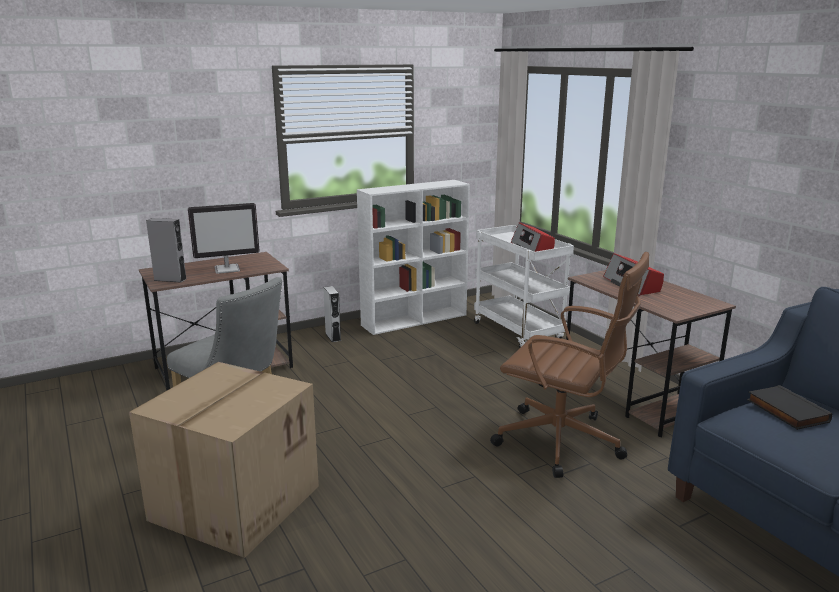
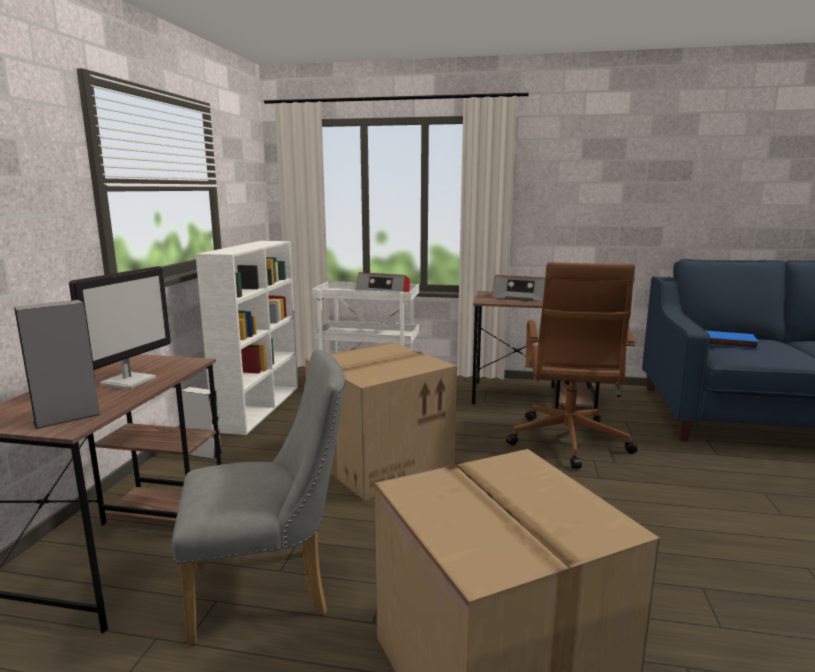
camera: 50 degrees left, 5 degrees down
brown office chair [490,252,649,478] -> brown office chair turned 120 degrees clockwise [506,262,638,469]
black book [747,385,832,430] -> blue book [707,331,759,349]
none -> cardboard box [305,342,457,501]

